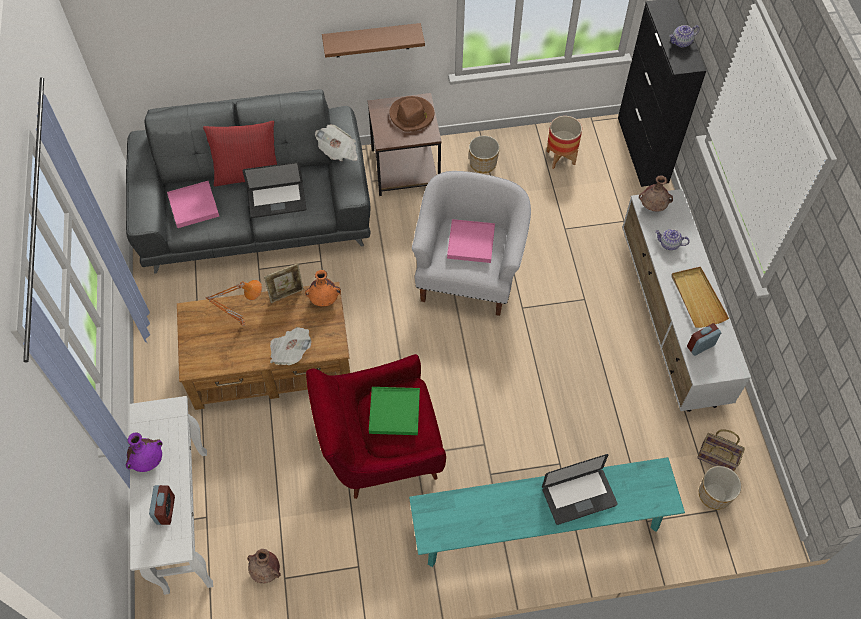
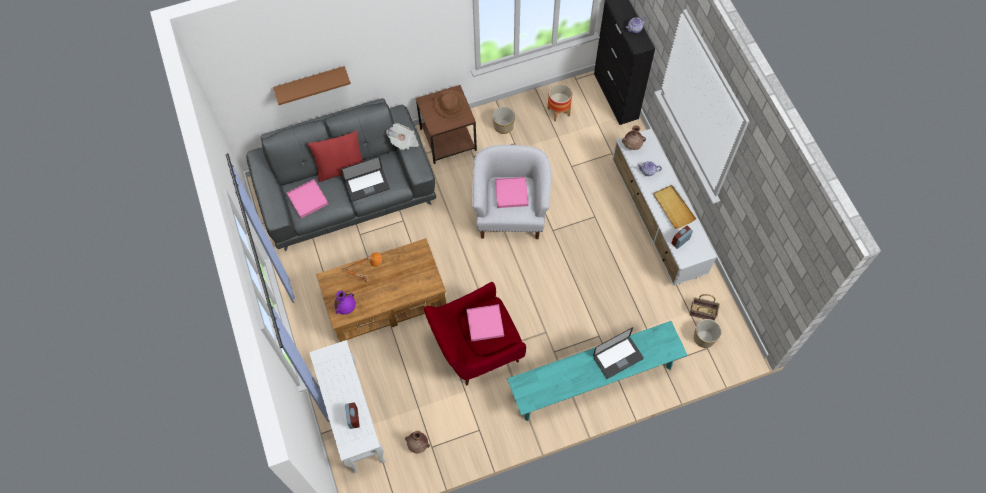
camera: 10 degrees left, 5 degrees up
purple vase [126,432,163,472] -> purple vase moved to [334,290,356,315]
picture frame [264,263,304,303] -> none
newspaper [270,327,311,365] -> none
orange vase [305,270,341,307] -> none
brown shelf [322,23,425,58] -> brown shelf moved to [273,66,351,105]
green tray [369,387,420,435] -> pink tray [467,304,504,342]

